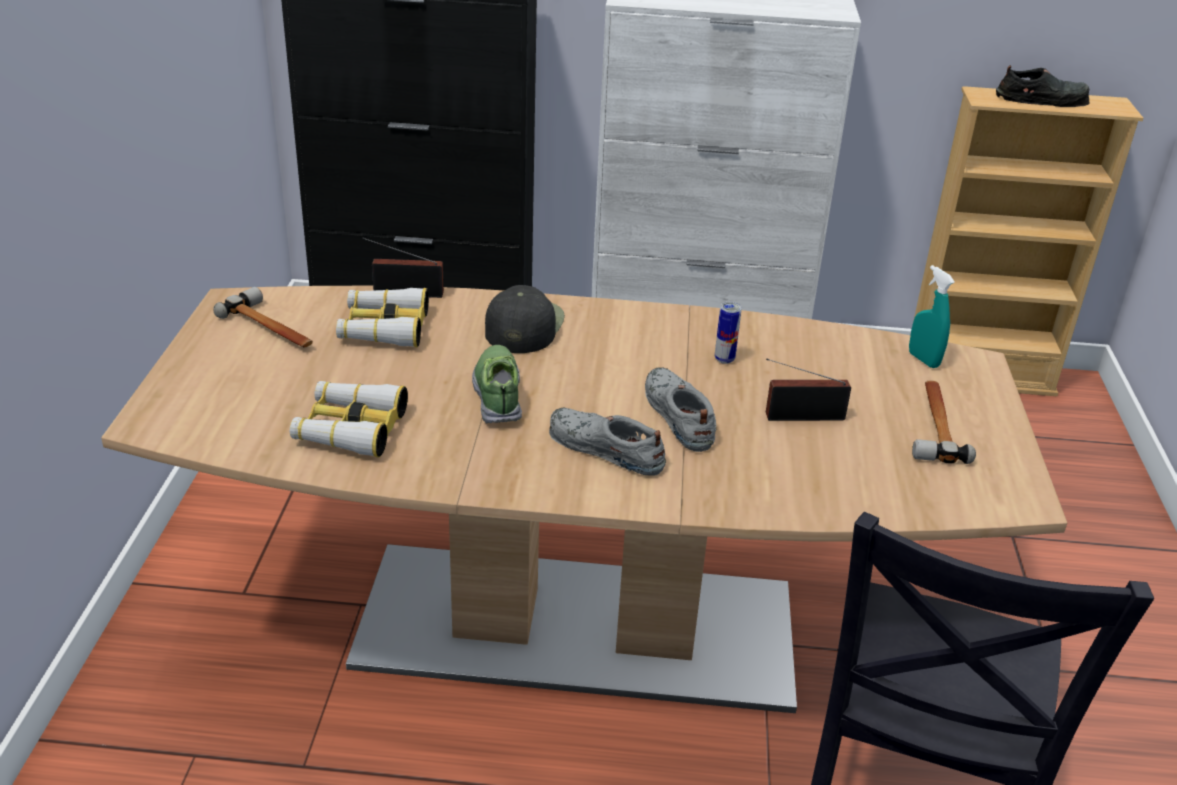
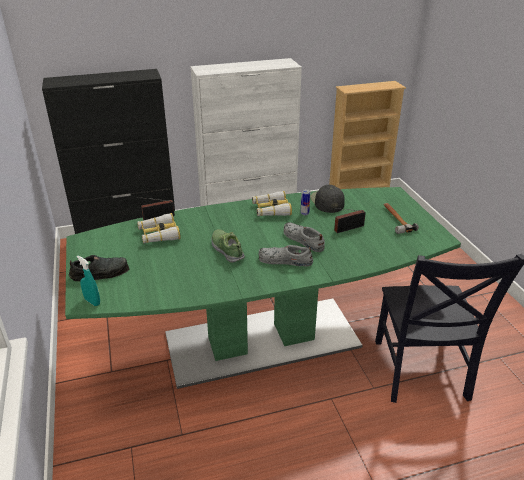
camera: 20 degrees left, 0 degrees up
brown dining table [101,286,1067,713] -> green dining table [65,187,461,389]
hammer [213,287,313,347] -> none
binoculars [290,381,408,458] -> binoculars moved to [252,191,292,216]
black cap [485,285,565,353] -> black cap moved to [311,185,345,213]
turquoise spray bottle [909,265,955,368] -> turquoise spray bottle moved to [77,255,100,306]
black shoe [996,65,1090,107] -> black shoe moved to [69,255,130,281]

